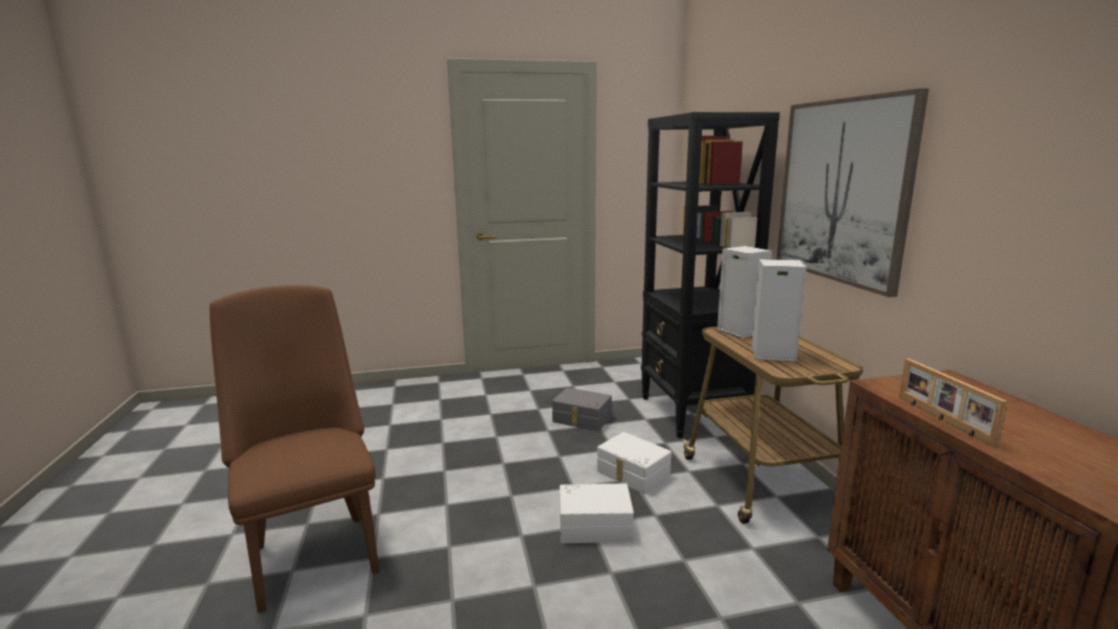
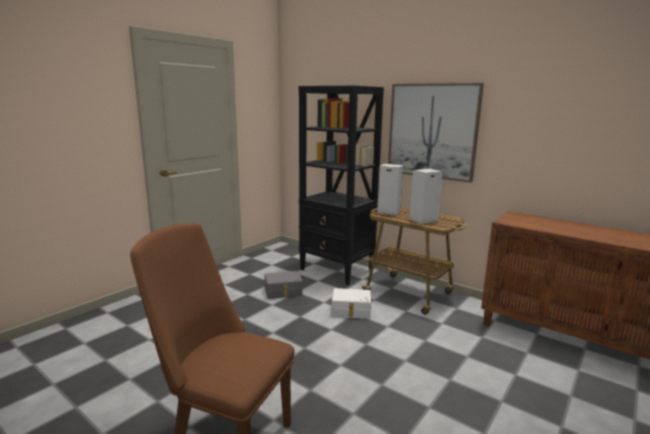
camera: 40 degrees left, 0 degrees up
white storage box [560,483,634,543] -> none
picture frame [899,358,1008,447] -> none

